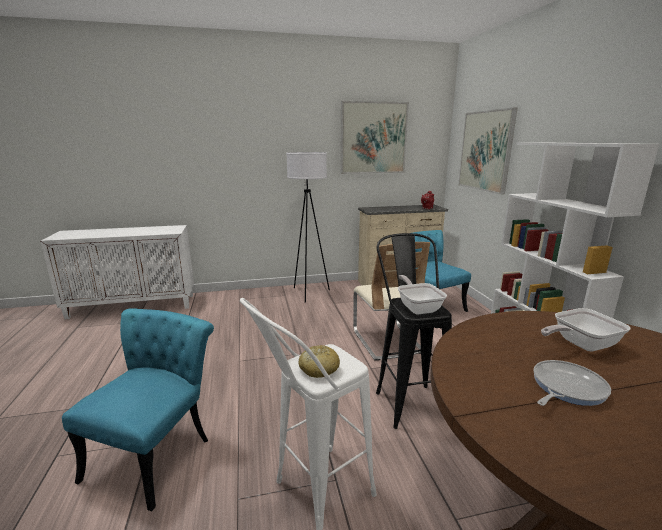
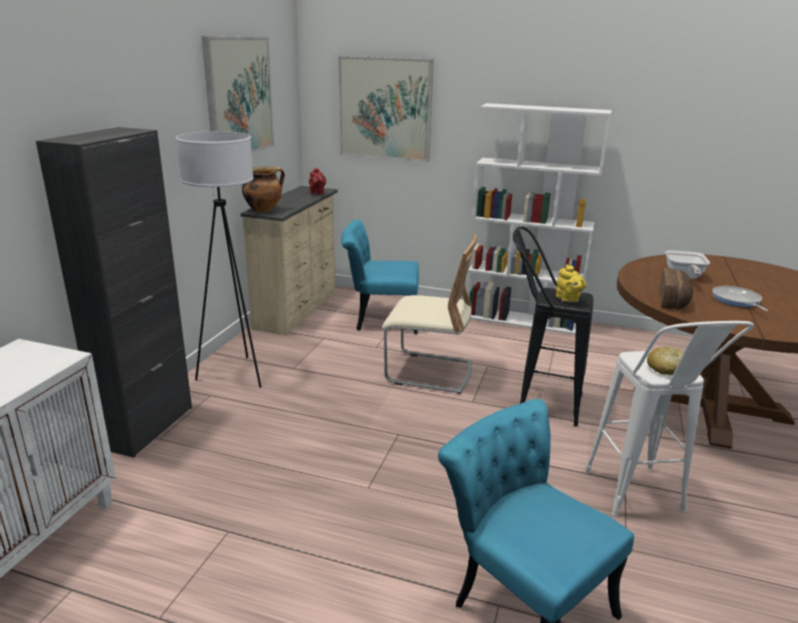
camera: 60 degrees left, 5 degrees up
frying pan [398,275,447,315] -> yellow teapot [556,264,587,302]
none -> black cabinet [36,127,192,458]
none -> cooking pot [242,167,285,213]
none -> bread [659,268,693,309]

